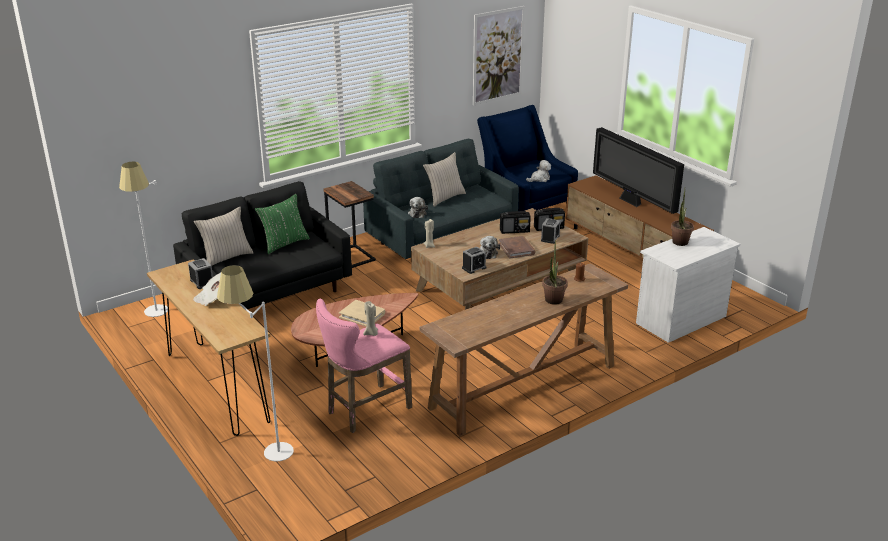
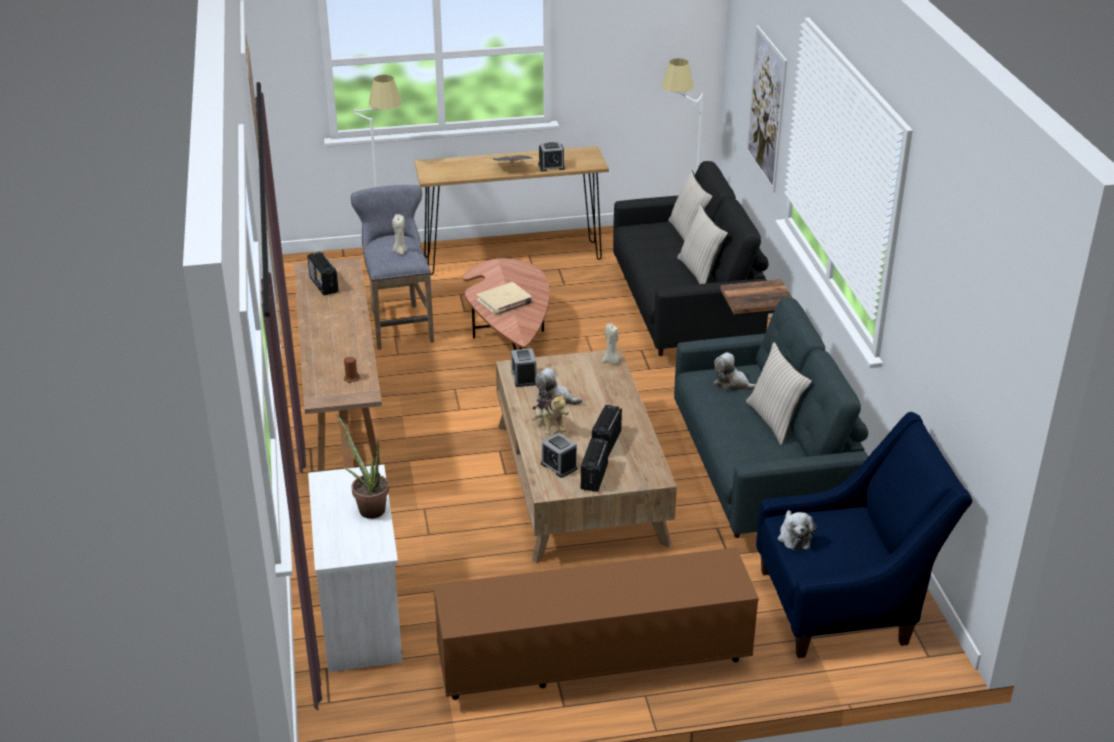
camera: 115 degrees right, 5 degrees up
green pillow [255,194,310,254] -> beige pillow [677,204,728,284]
pink stool [316,299,412,433] -> grey stool [351,185,434,350]
picture [473,6,525,106] -> picture moved to [746,25,787,193]
brown book [499,236,536,258] -> plush toy [531,393,569,435]
potted plant [542,240,568,305] -> none
television [593,127,684,214] -> none
none -> radio [307,252,339,295]

